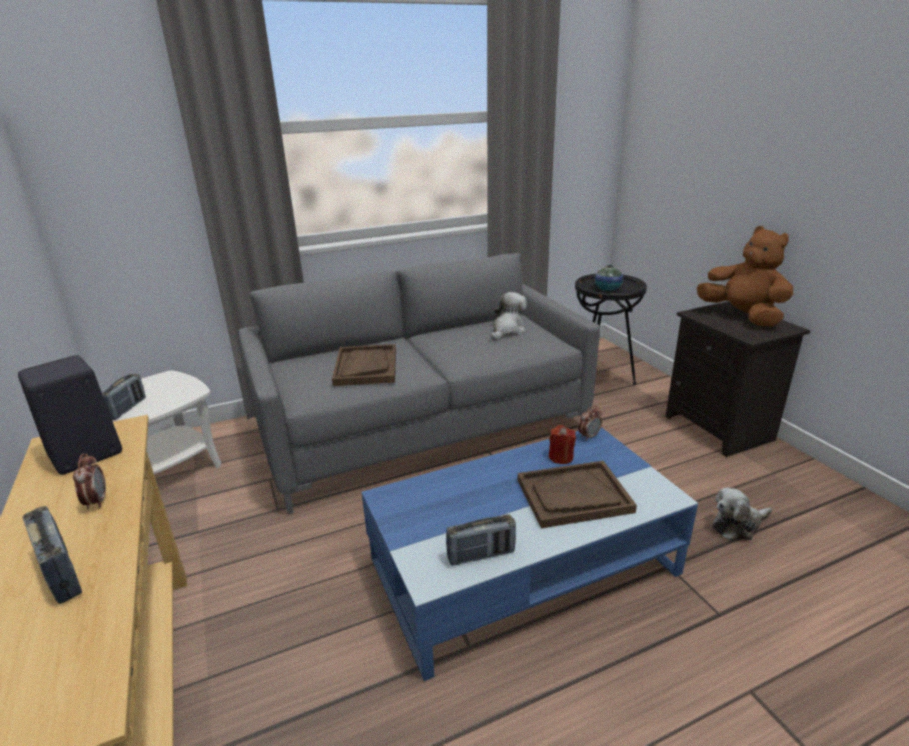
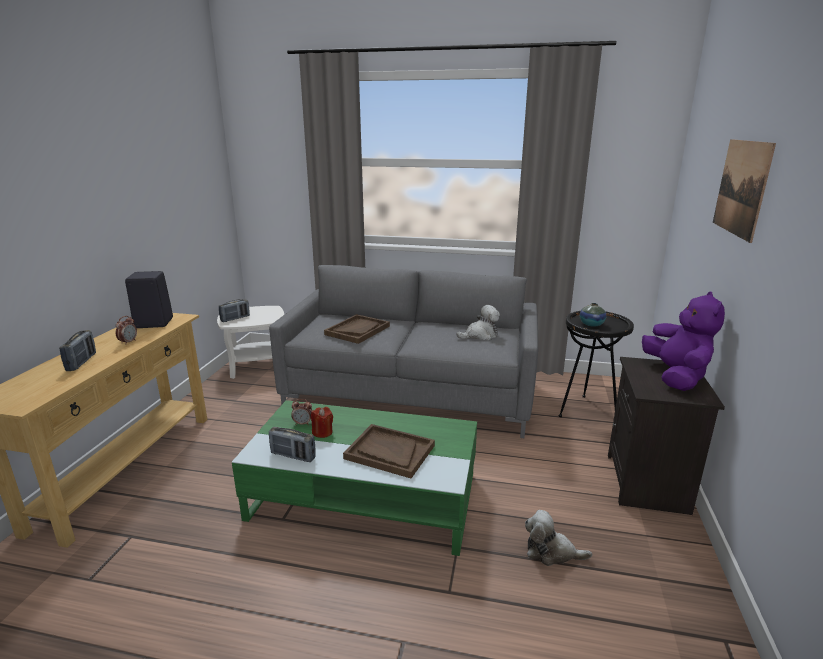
camera: 35 degrees right, 5 degrees down
blue coffee table [362,427,698,681] -> green coffee table [232,400,477,556]
red candle [549,425,576,464] -> red candle moved to [311,407,333,438]
alarm clock [578,406,602,441] -> alarm clock moved to [291,399,312,425]
brown plush toy [697,226,793,327] -> purple plush toy [642,291,725,391]
none -> picture [713,139,776,243]

